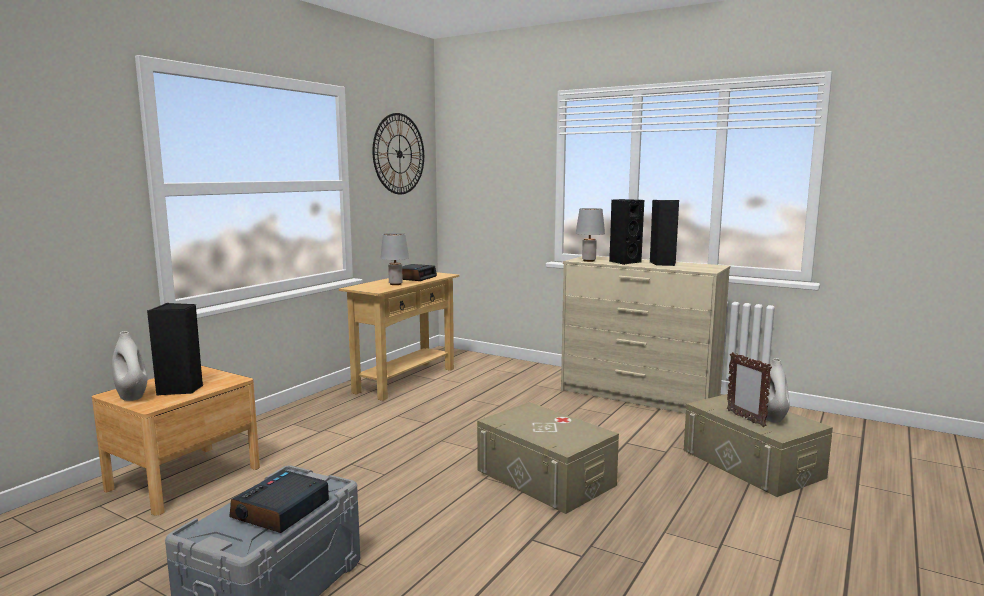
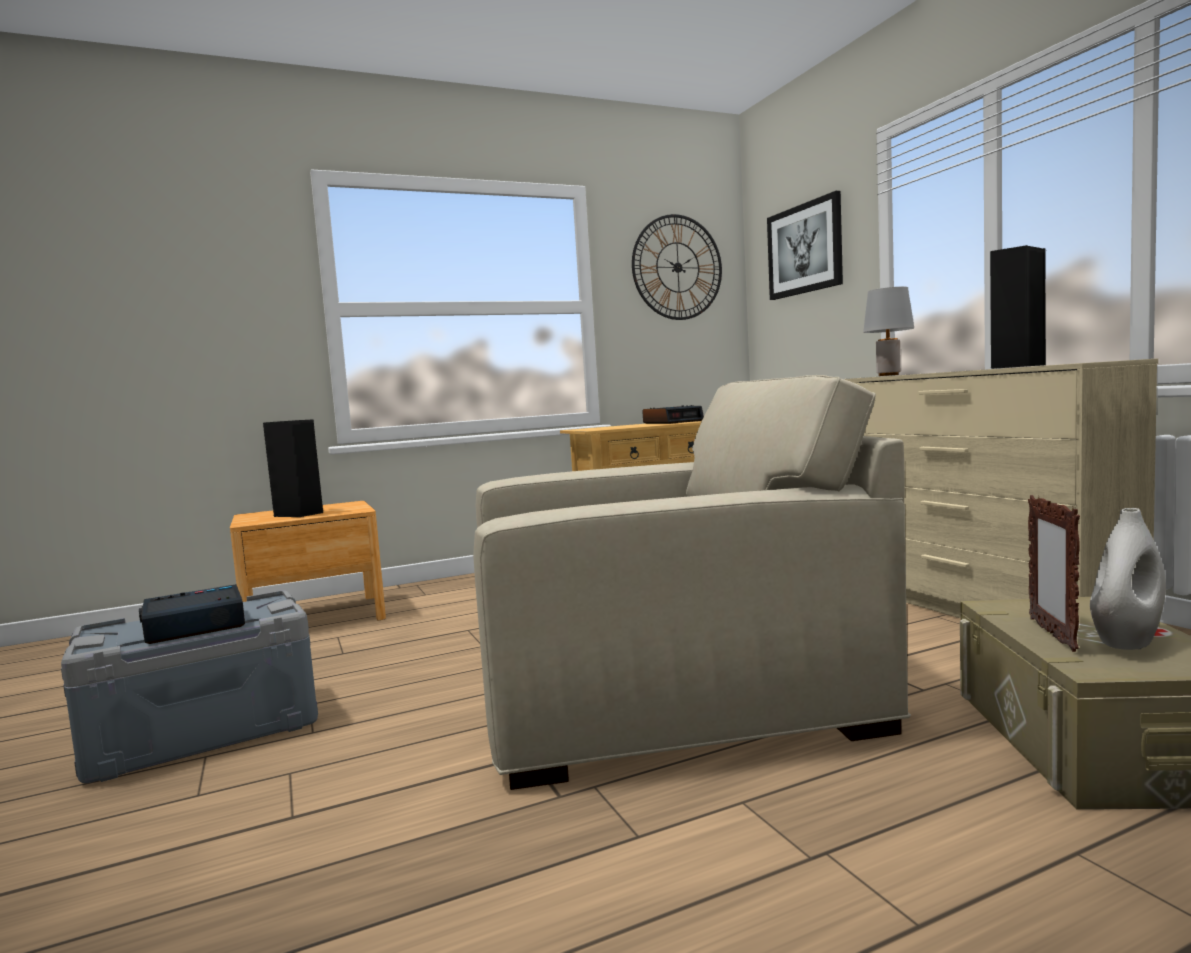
camera: 35 degrees right, 5 degrees down
white vase [112,331,148,401] -> none
grey table lamp [381,233,409,285] -> none
beige storage box [477,402,619,514] -> beige armchair [473,375,911,790]
black speaker [609,199,644,265] -> none
none -> picture [767,191,843,300]

